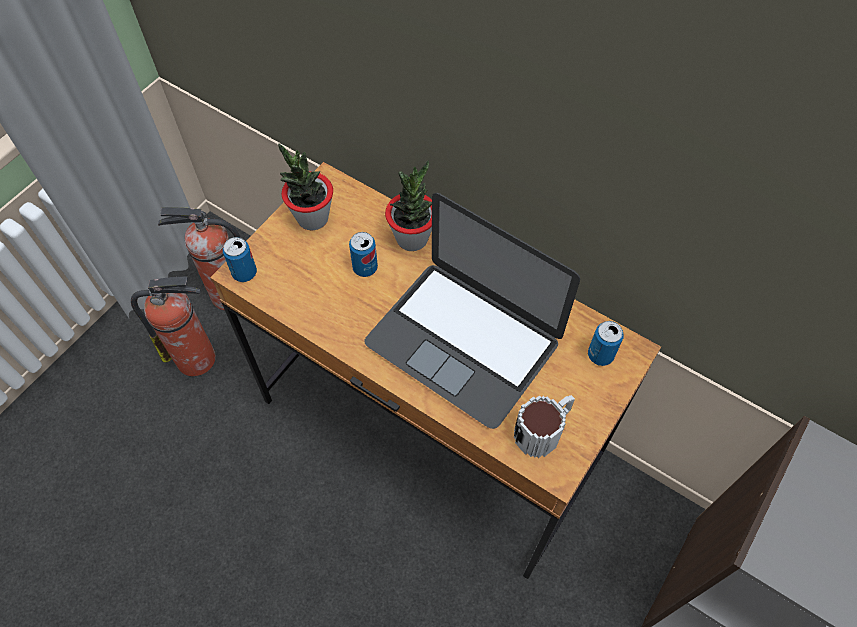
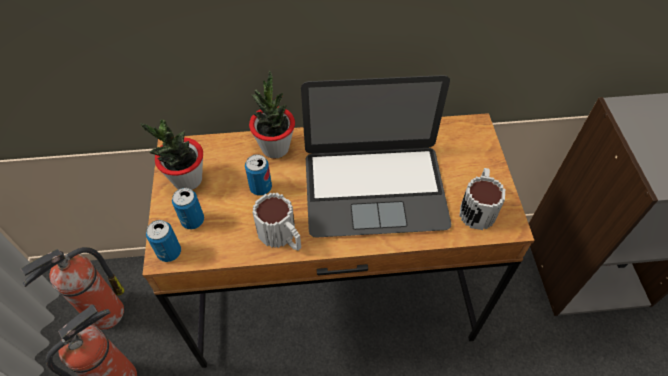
camera: 40 degrees left, 5 degrees down
can [588,321,624,366] -> can moved to [172,188,204,229]
none -> mug [252,193,301,250]

